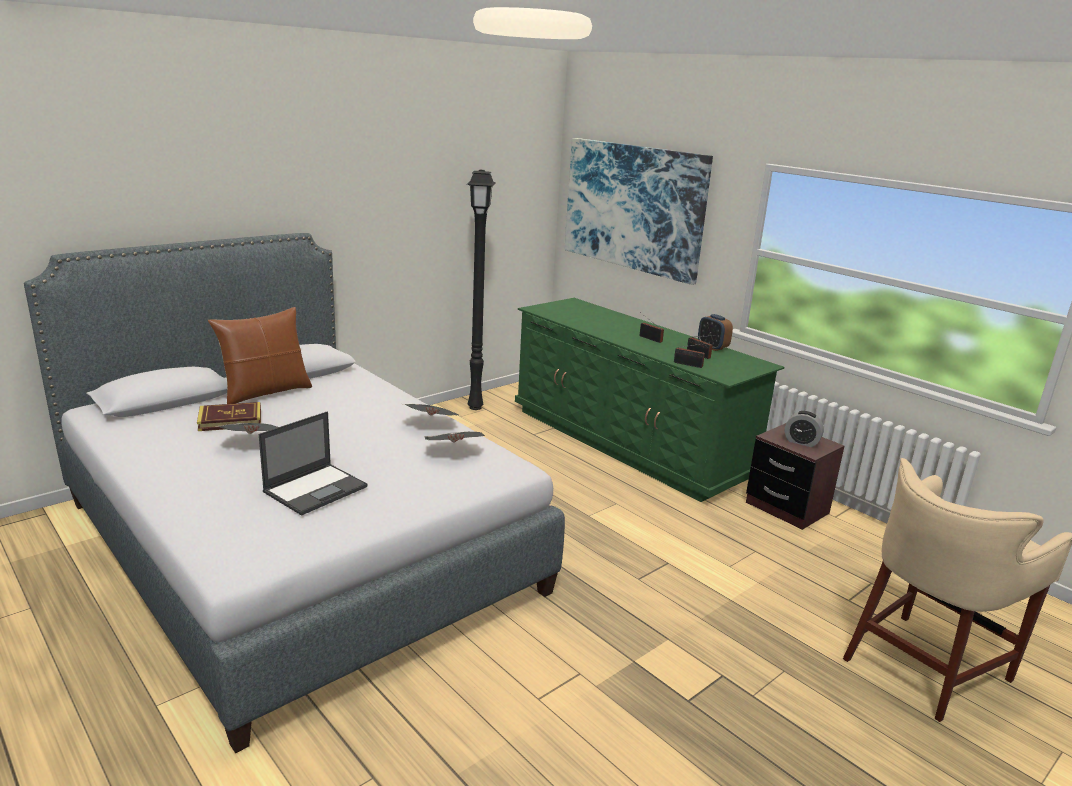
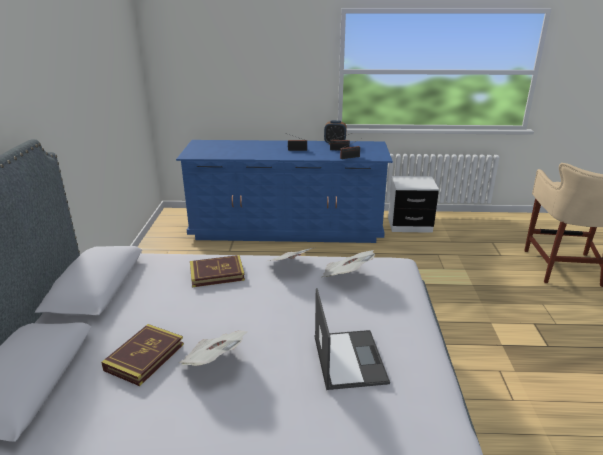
camera: 45 degrees left, 5 degrees up
brown pillow [208,307,312,404] -> none
black floor lamp [467,170,495,410] -> none
green dresser [515,298,784,502] -> blue dresser [176,140,393,243]
picture [565,138,713,285] -> none
brown nightstand [746,423,844,530] -> white nightstand [388,176,439,233]
alarm clock [785,411,824,447] -> none
none -> book [190,255,245,287]

